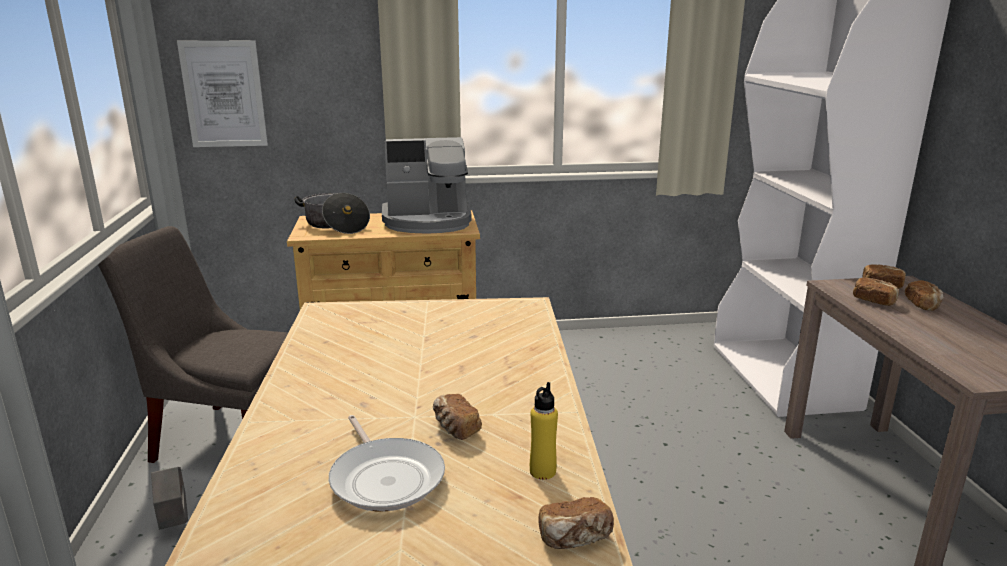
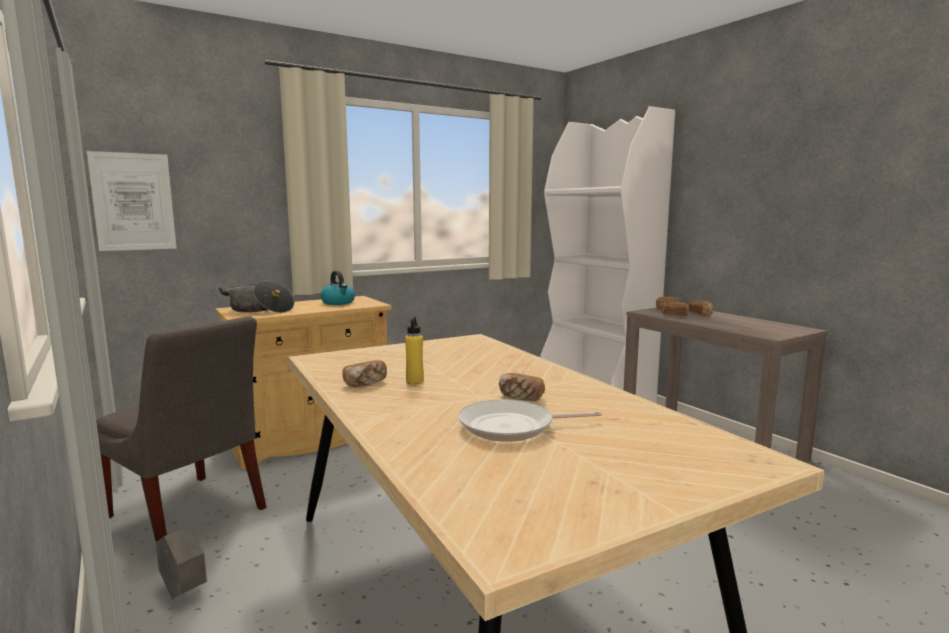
camera: 25 degrees left, 10 degrees down
grey chair [98,226,288,463] -> grey chair turned 135 degrees counterclockwise [96,316,266,542]
frying pan [329,415,445,511] -> frying pan turned 135 degrees clockwise [458,399,602,442]
coffee machine [382,137,471,234] -> kettle [320,271,355,305]
yellow bottle [530,382,558,480] -> yellow bottle moved to [405,317,424,385]
bread [538,497,614,549] -> bread moved to [343,360,387,387]

